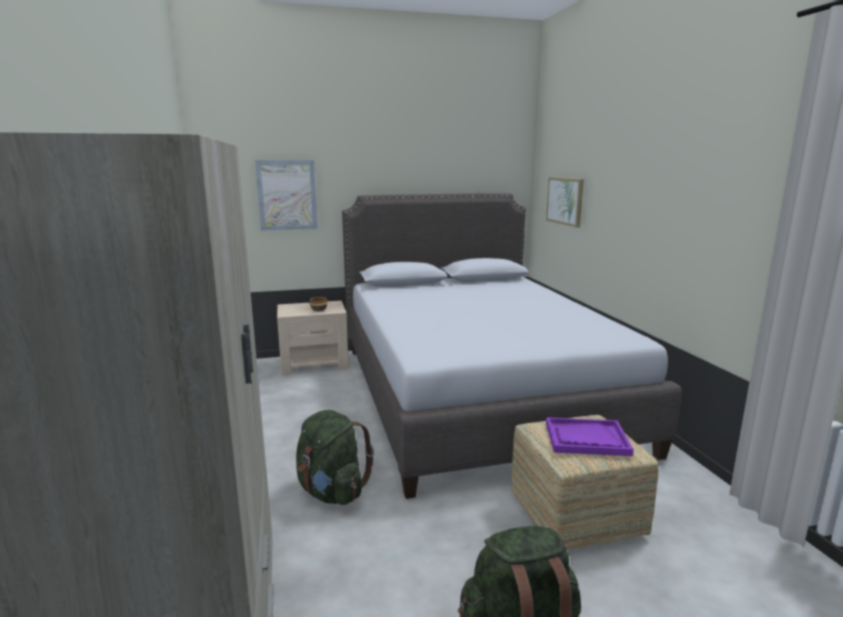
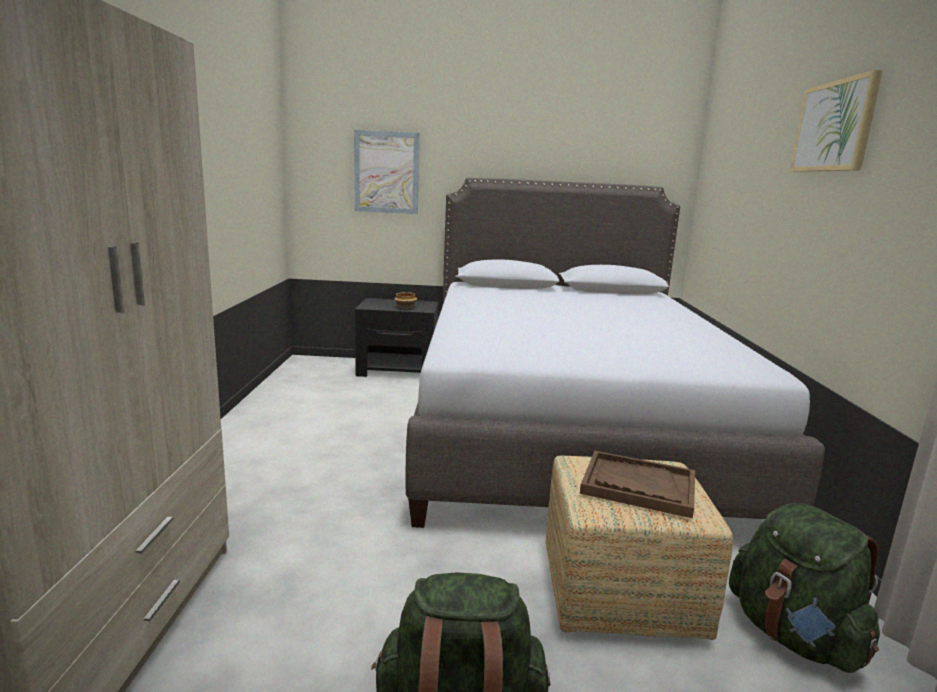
camera: 15 degrees right, 0 degrees up
beige nightstand [277,301,349,375] -> black nightstand [355,298,439,377]
green backpack [296,410,374,505] -> green backpack moved to [729,503,880,673]
picture [546,177,584,228] -> picture moved to [790,70,883,172]
purple tray [546,417,634,456] -> brown tray [580,451,695,518]

